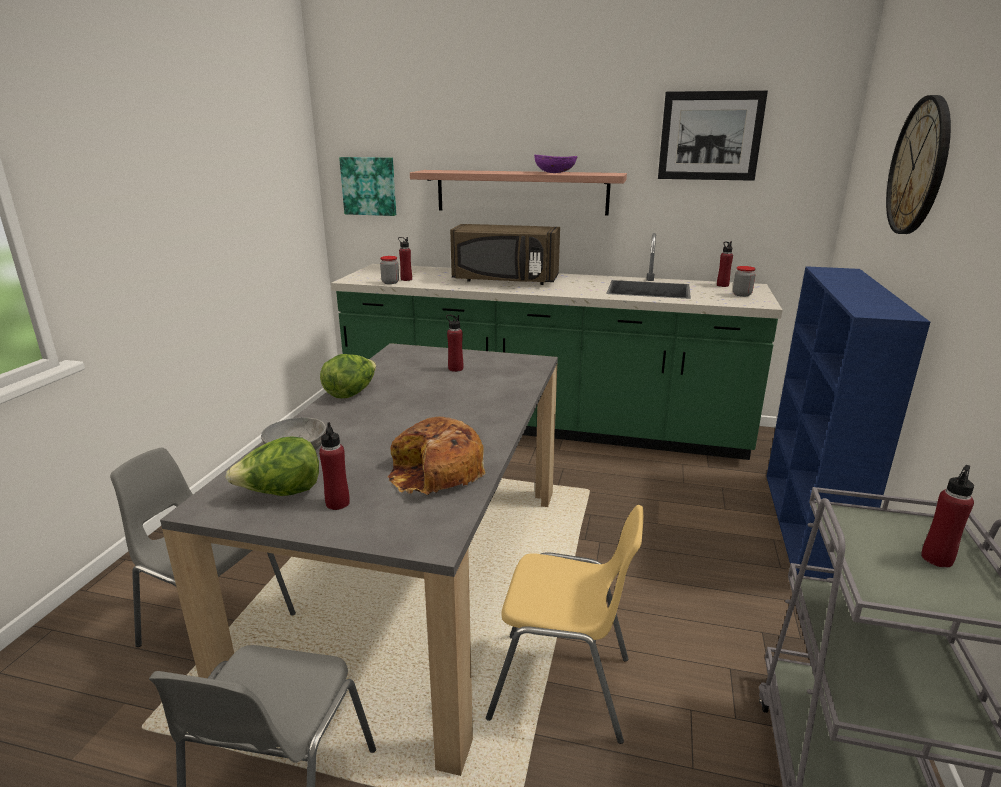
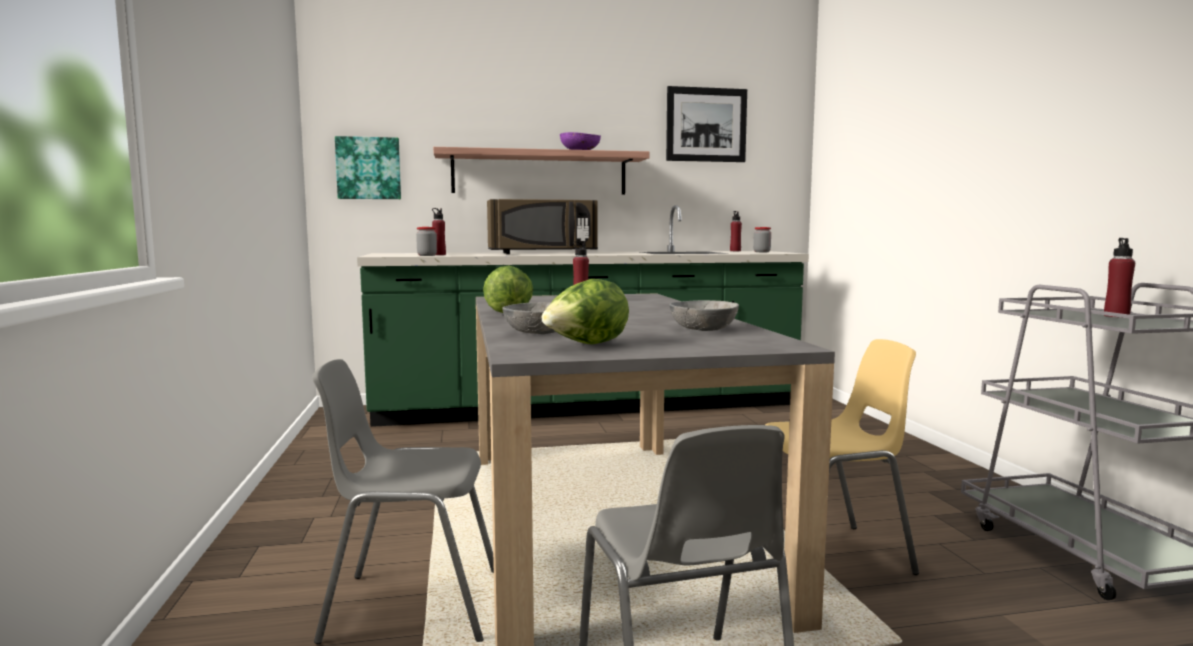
camera: 25 degrees left, 15 degrees down
red bottle [319,422,350,510] -> none
bread [388,416,486,495] -> grey bowl [669,300,739,331]
blue bookcase [766,266,930,579] -> none
wall clock [886,95,951,234] -> none

